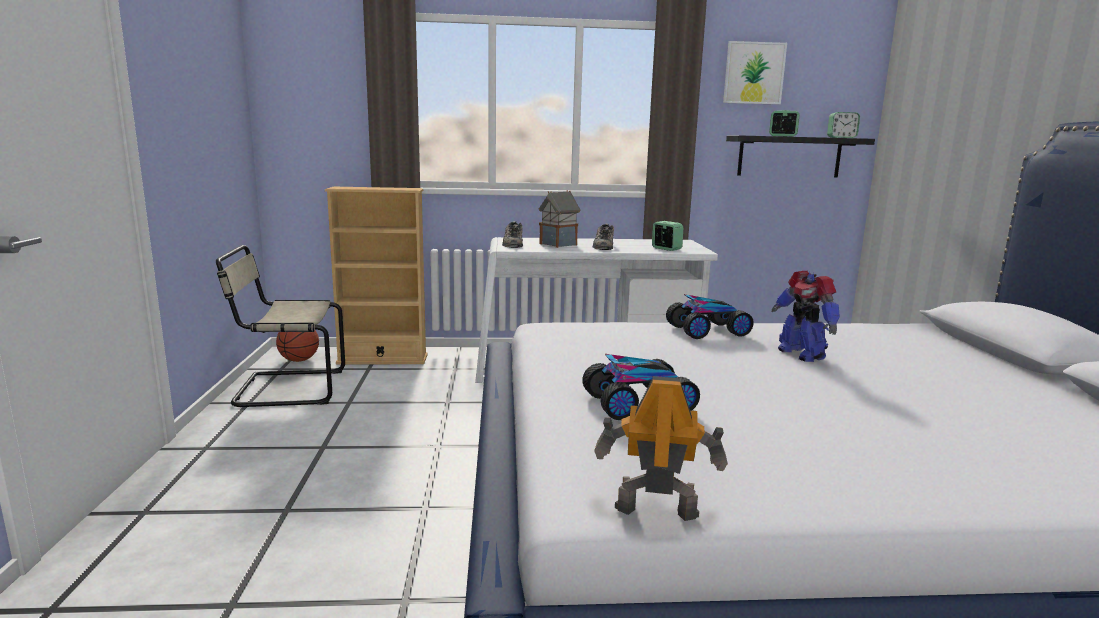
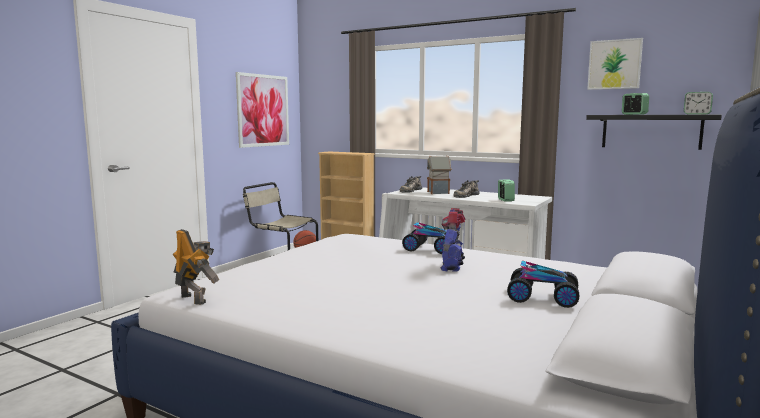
camera: 35 degrees right, 5 degrees down
toy car [582,354,700,420] -> toy car moved to [507,260,579,308]
none -> picture [236,72,289,148]

